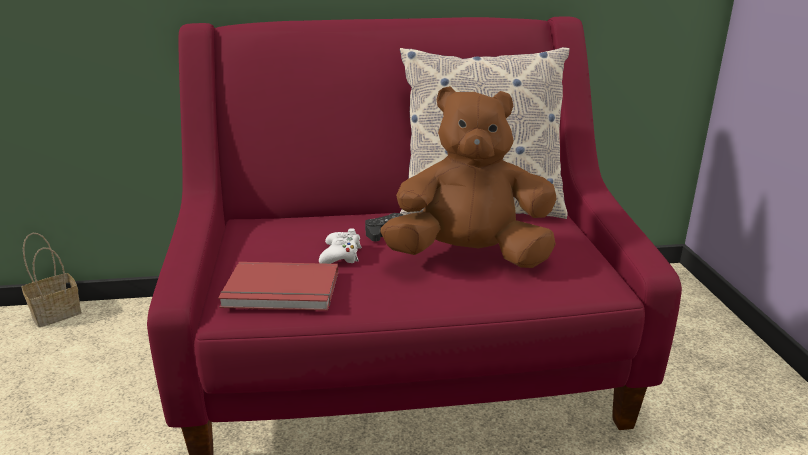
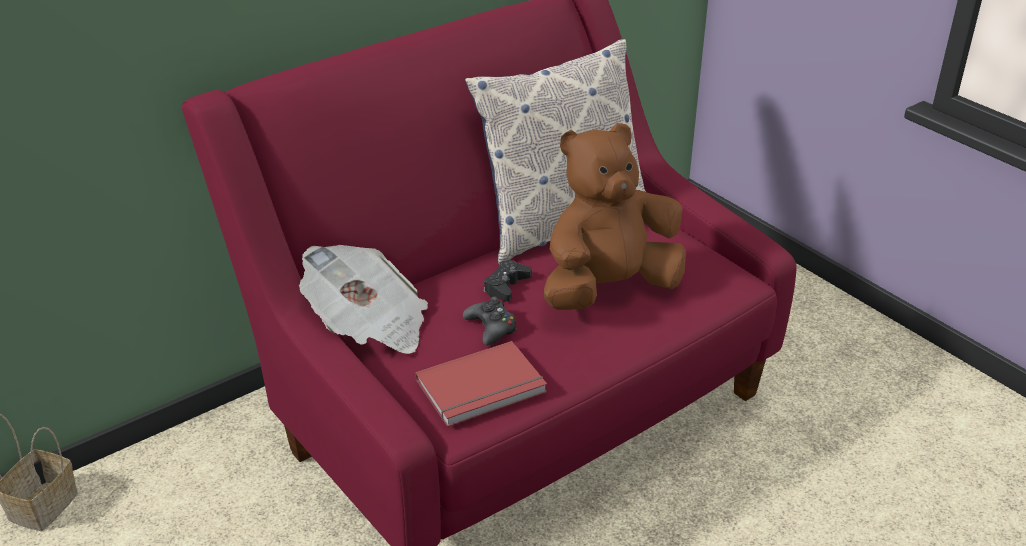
camera: 30 degrees left, 10 degrees up
white game controller [319,228,362,264] -> black game controller [463,296,517,345]
none -> newspaper [299,245,428,354]

